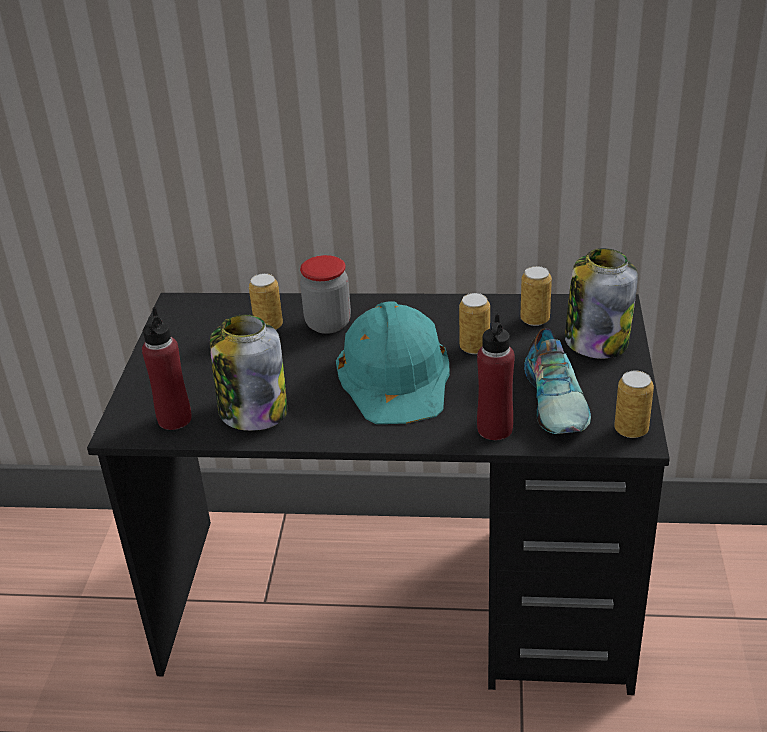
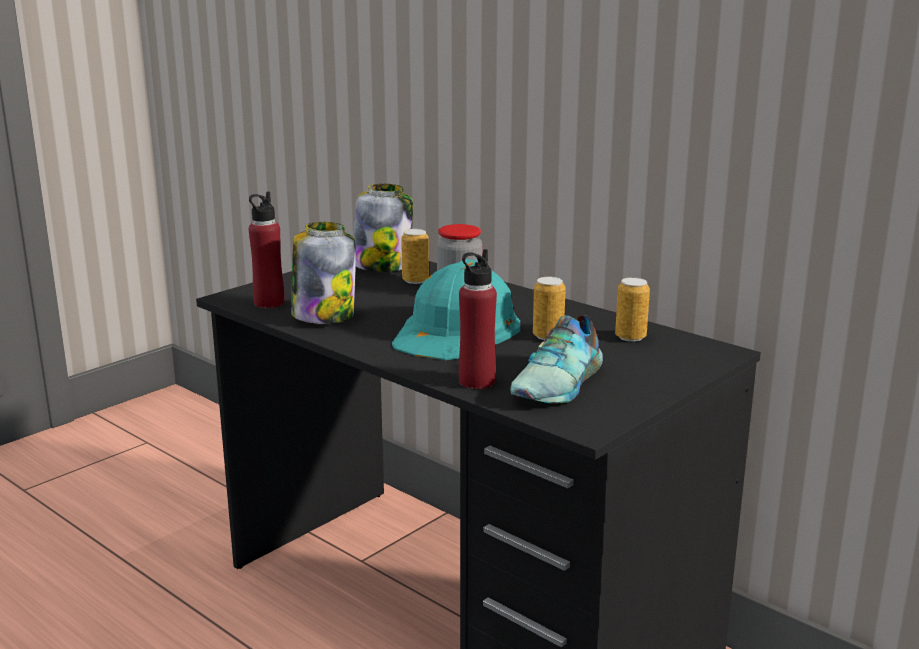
camera: 35 degrees right, 15 degrees down
jar [565,248,638,359] -> jar moved to [354,184,413,272]
can [614,371,654,438] -> none

